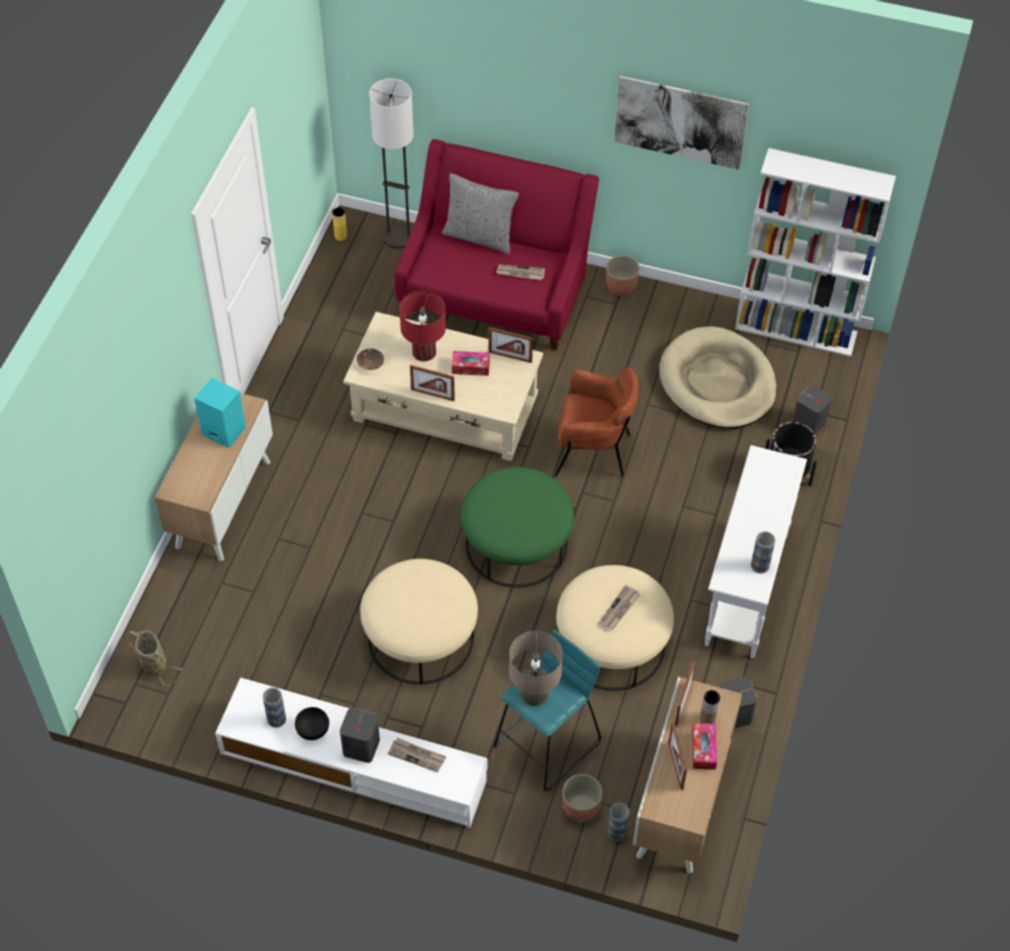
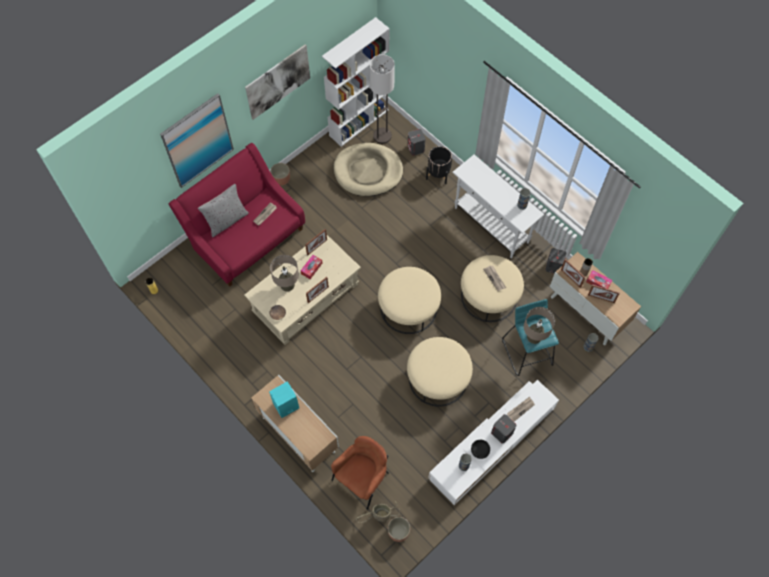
camera: 60 degrees left, 10 degrees up
floor lamp [369,78,414,249] -> floor lamp moved to [370,54,395,144]
red table lamp [399,290,446,361] -> beige table lamp [270,255,299,292]
green ottoman [461,467,574,587] -> beige ottoman [378,267,441,334]
brown armchair [555,367,639,477] -> brown armchair moved to [331,436,389,510]
planter [562,774,603,822] -> planter moved to [388,517,410,542]
none -> picture [160,93,234,188]

